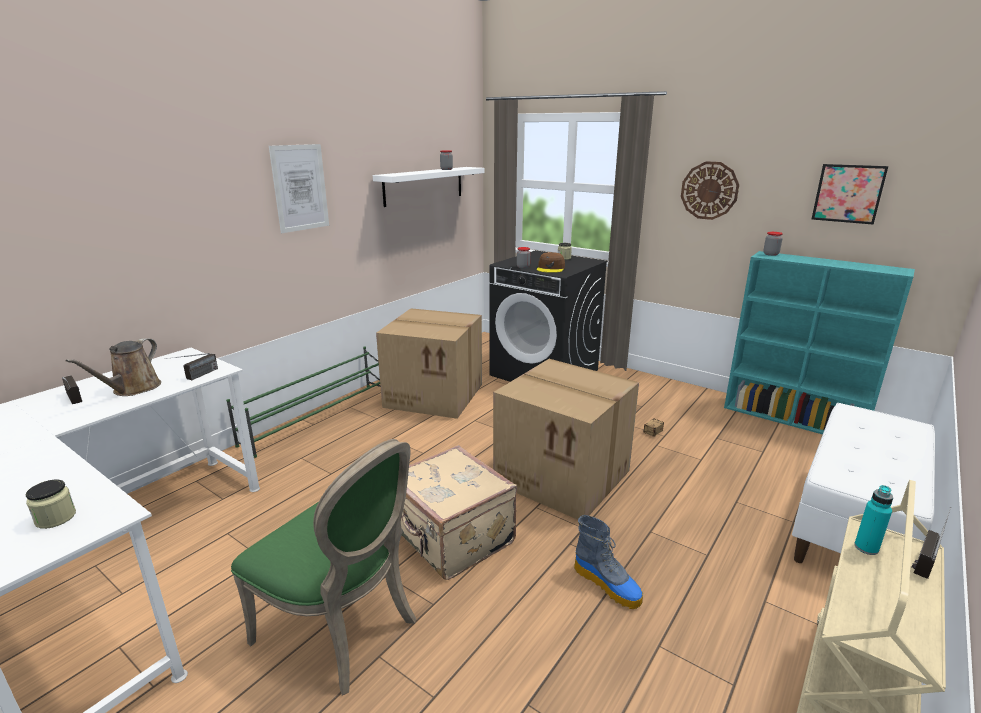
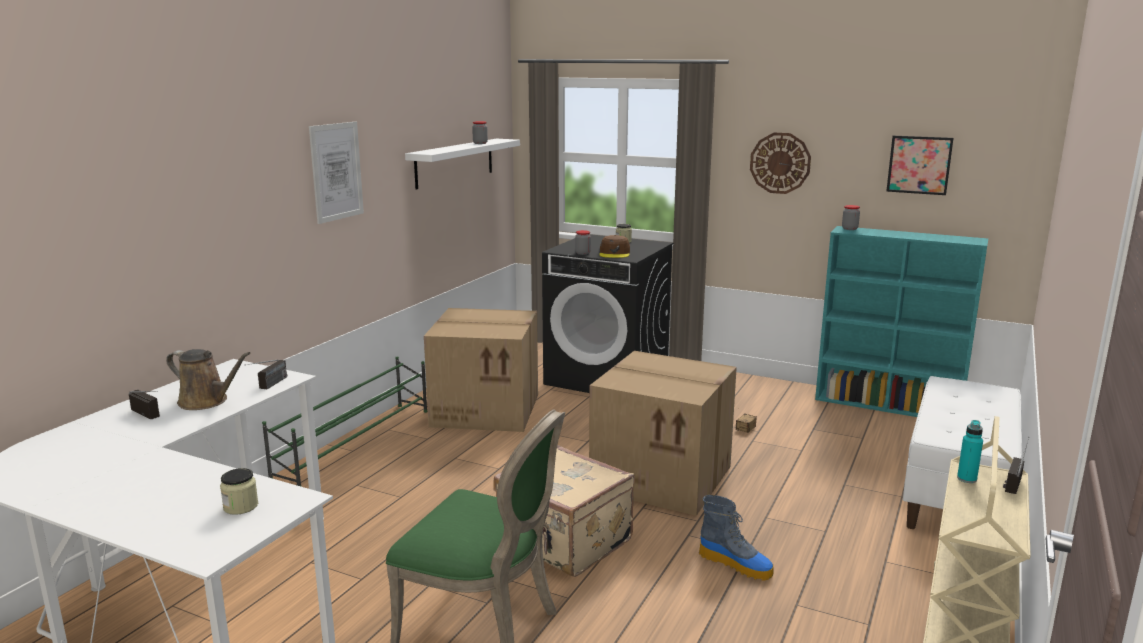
camera: 10 degrees left, 5 degrees down
brown watering can [66,338,161,396] -> brown watering can turned 75 degrees counterclockwise [166,349,251,410]

